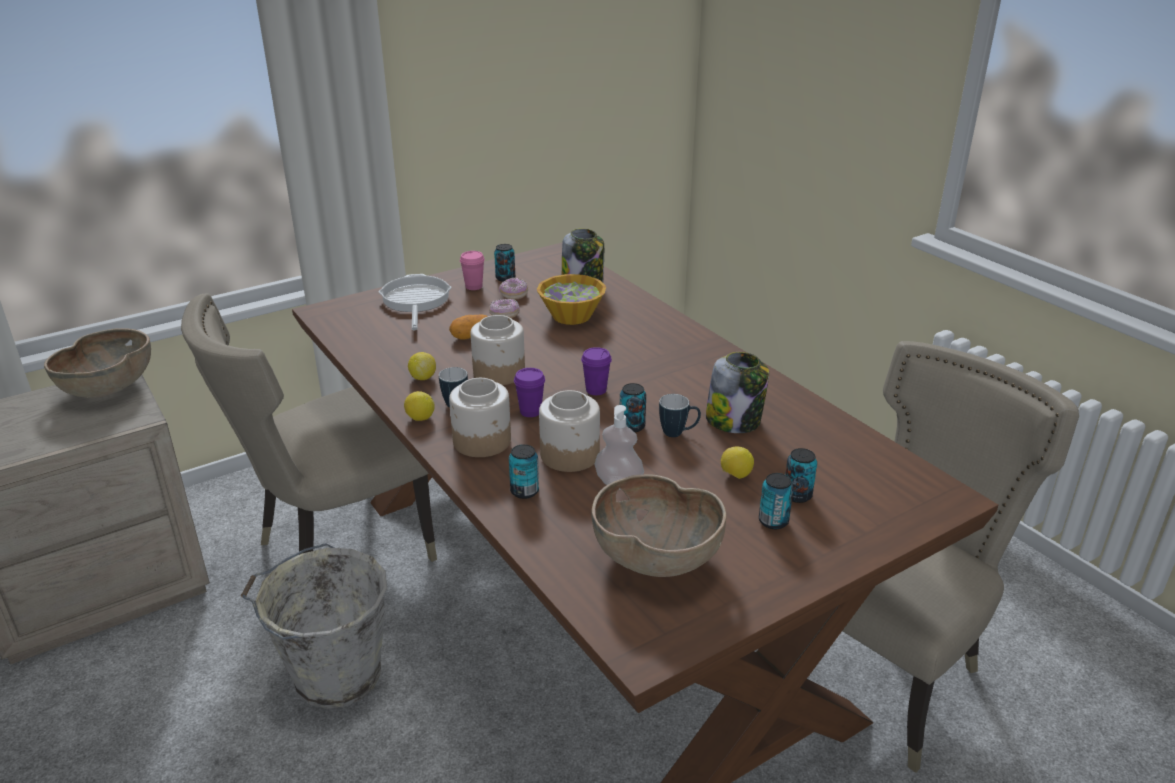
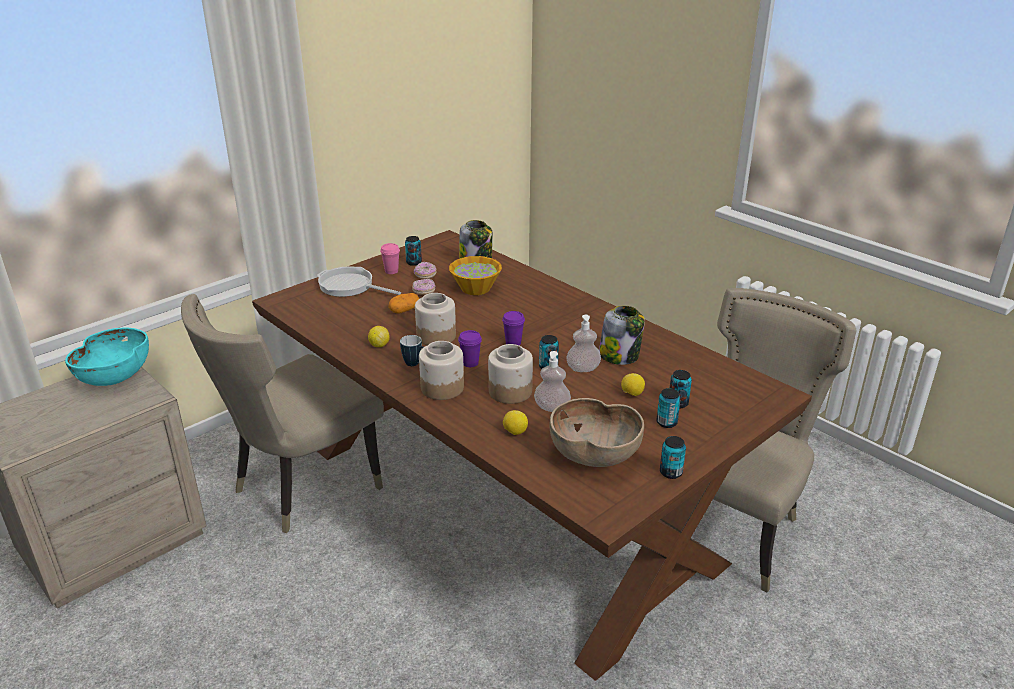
camera: 10 degrees left, 0 degrees up
brown bowl [44,328,151,398] -> turquoise bowl [65,327,149,386]
grey bucket [241,543,387,709] -> none
frying pan [378,274,452,330] -> frying pan turned 45 degrees counterclockwise [317,266,401,297]
lemon [404,391,435,421] -> lemon moved to [503,410,528,435]
can [509,444,539,499] -> can moved to [660,436,686,479]
mug [659,394,701,437] -> soap dispenser [566,315,601,372]

